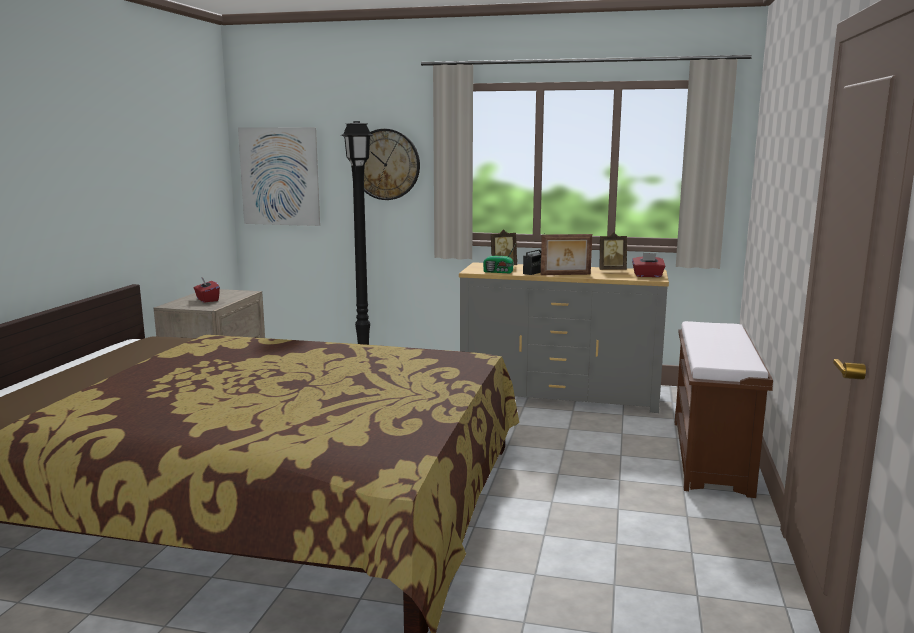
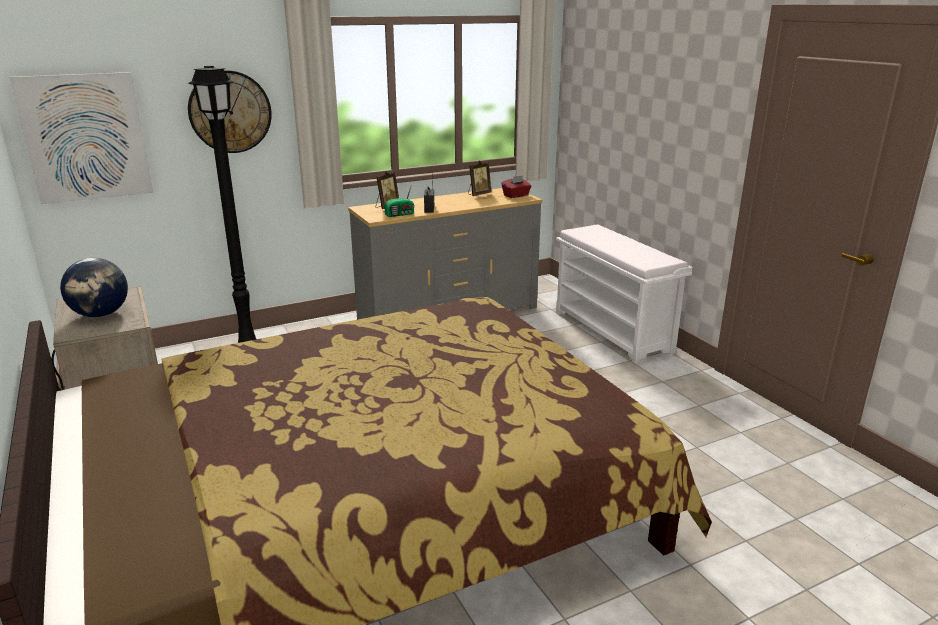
camera: 40 degrees left, 10 degrees up
red tissue box [193,277,220,303] -> globe [60,258,128,318]
picture frame [541,234,592,275] -> none
brown bench [675,321,773,498] -> white bench [556,225,692,364]

